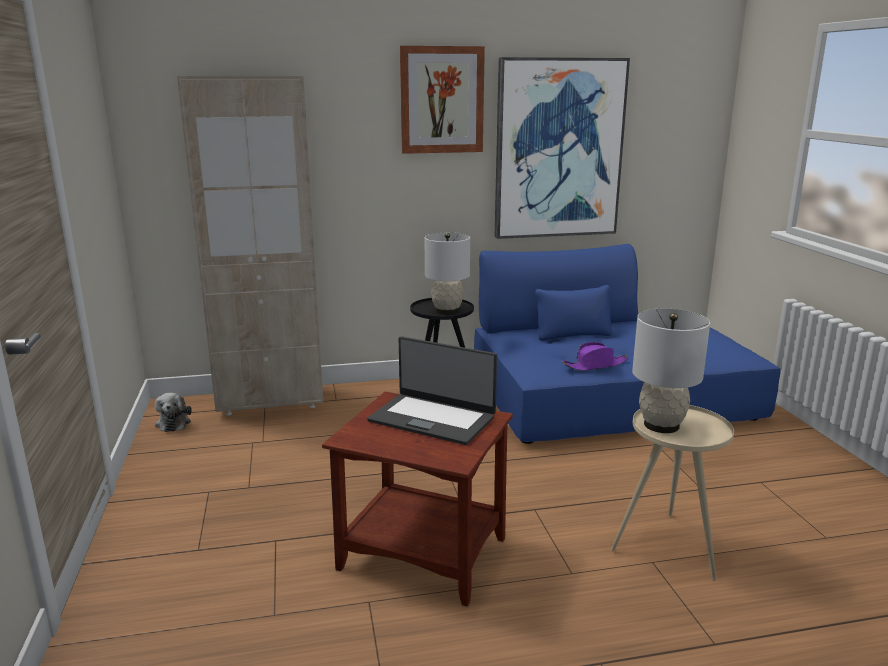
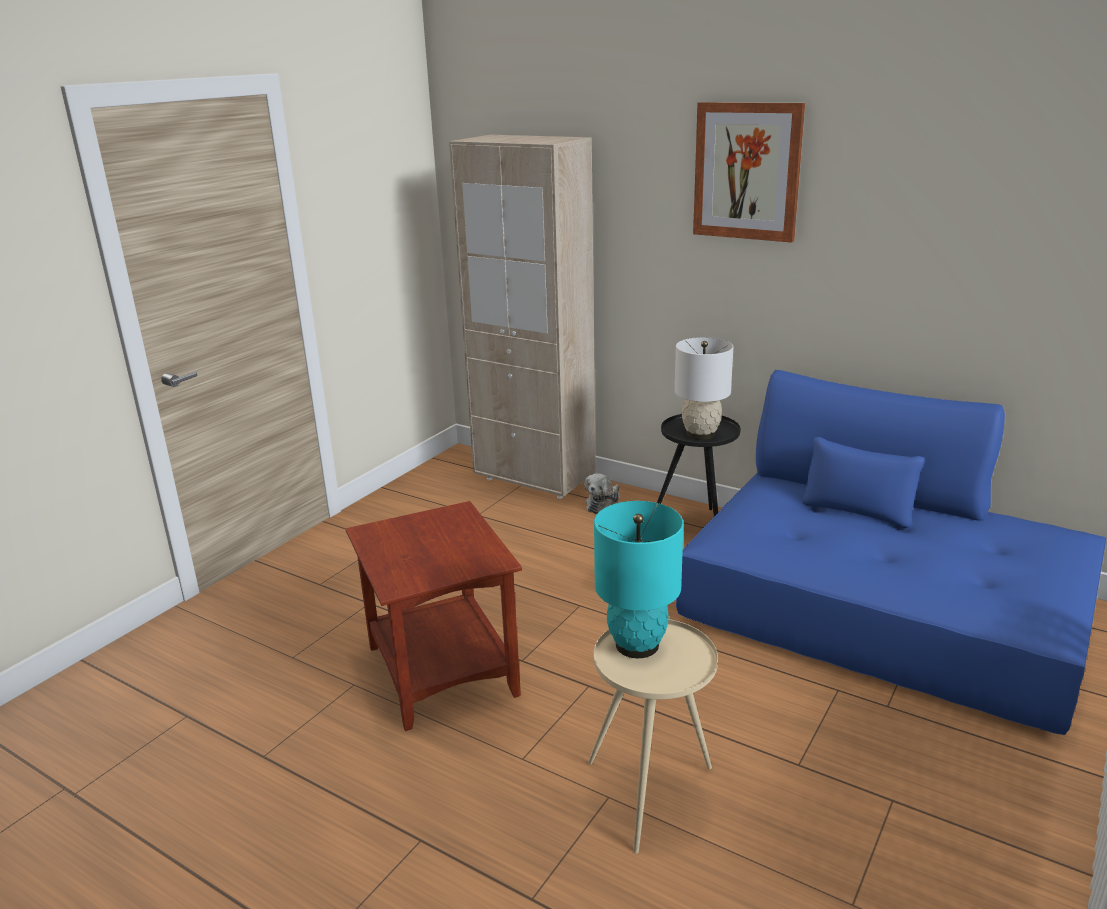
camera: 45 degrees right, 5 degrees up
plush toy [155,393,192,432] -> plush toy moved to [584,473,620,514]
laptop [367,336,497,445] -> none
picture [495,57,630,239] -> none
purple hat [562,342,628,371] -> none
white table lamp [632,309,710,433] -> turquoise table lamp [594,501,683,658]

